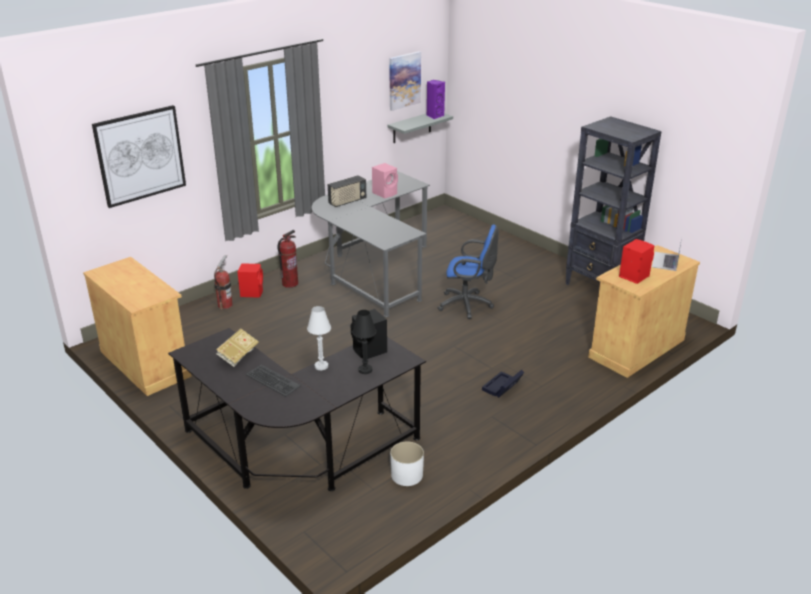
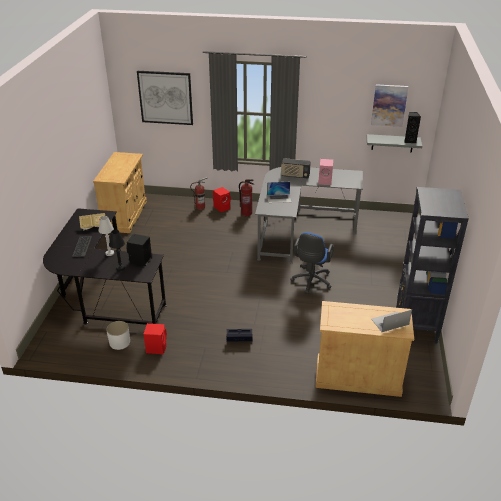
camera: 50 degrees right, 5 degrees up
purple speaker [427,80,445,119] -> black speaker [404,112,421,143]
blue office chair [438,225,499,319] -> blue office chair turned 45 degrees clockwise [290,232,334,294]
red speaker [619,239,654,284] -> red speaker moved to [143,323,167,354]
none -> laptop [267,182,292,203]

